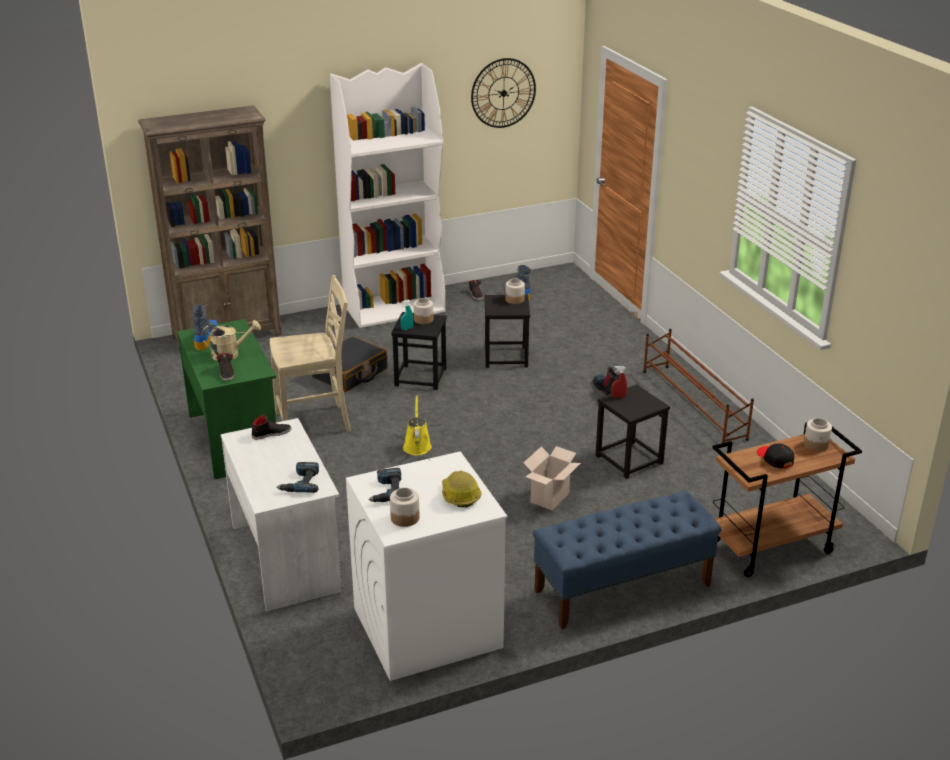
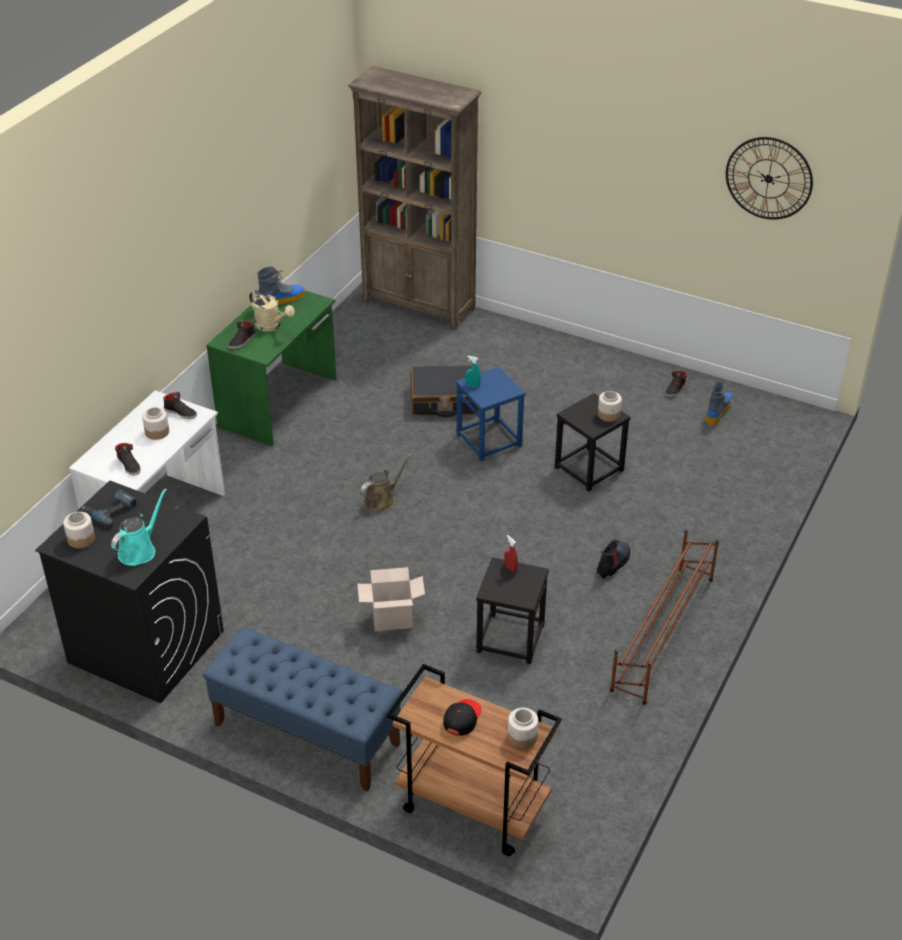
camera: 50 degrees right, 10 degrees up
beige chair [270,275,351,432] -> none
power drill [276,462,319,493] -> black shoe [115,443,141,475]
white bookcase [330,63,445,328] -> none
white washing machine [346,451,507,681] -> black washing machine [35,481,224,704]
black stool [391,312,447,390] -> blue stool [456,367,525,461]
yellow watering can [403,395,432,455] -> brown watering can [360,453,412,511]
jar [413,298,434,324] -> jar moved to [142,407,169,440]
hard hat [442,470,482,508] -> turquoise watering can [111,488,167,566]

